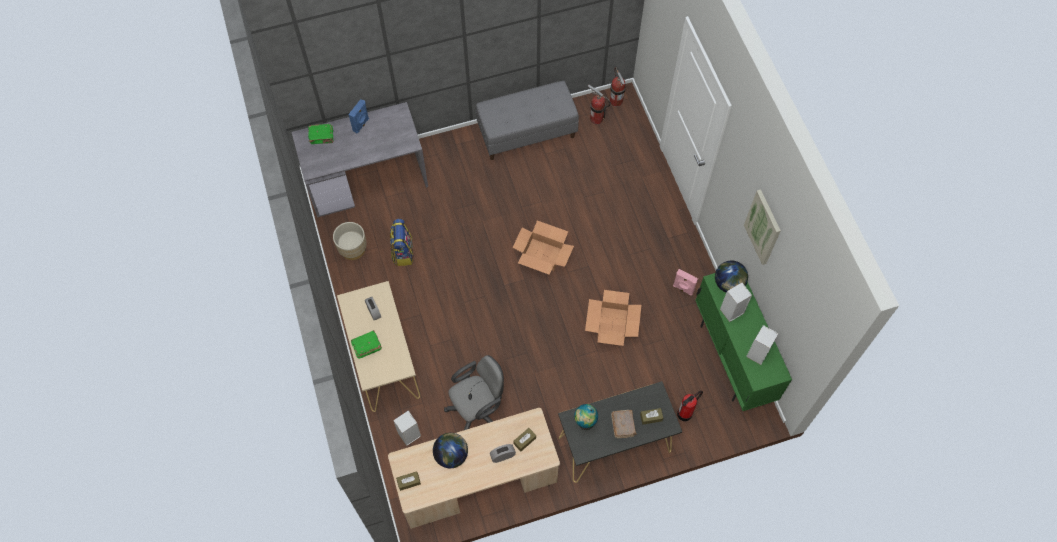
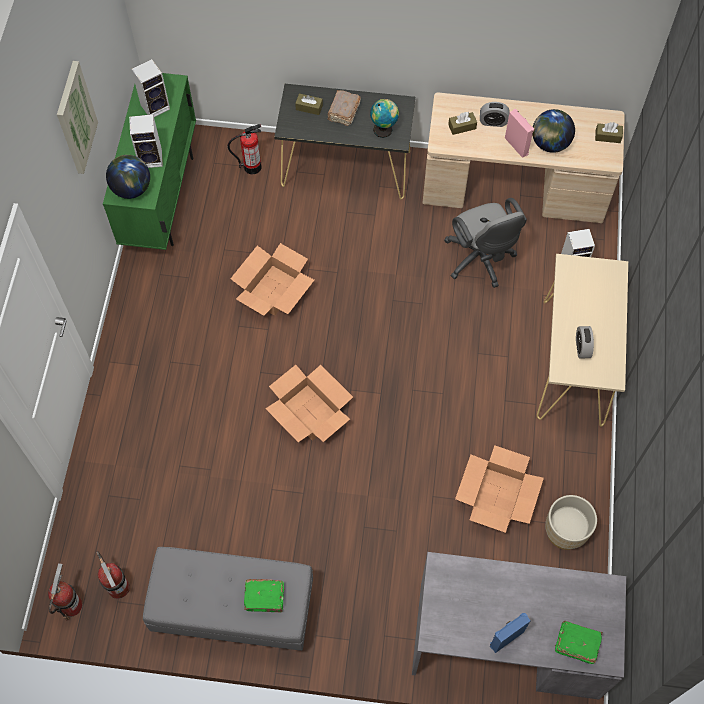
camera: 155 degrees left, 0 degrees up
green book [351,330,382,359] -> green book moved to [244,579,285,613]
backpack [390,219,413,266] -> cardboard box [455,445,544,533]
grey office chair [444,355,504,430] -> grey office chair turned 105 degrees counterclockwise [444,198,527,288]
pink speaker [673,269,698,296] -> pink speaker moved to [505,109,534,158]

